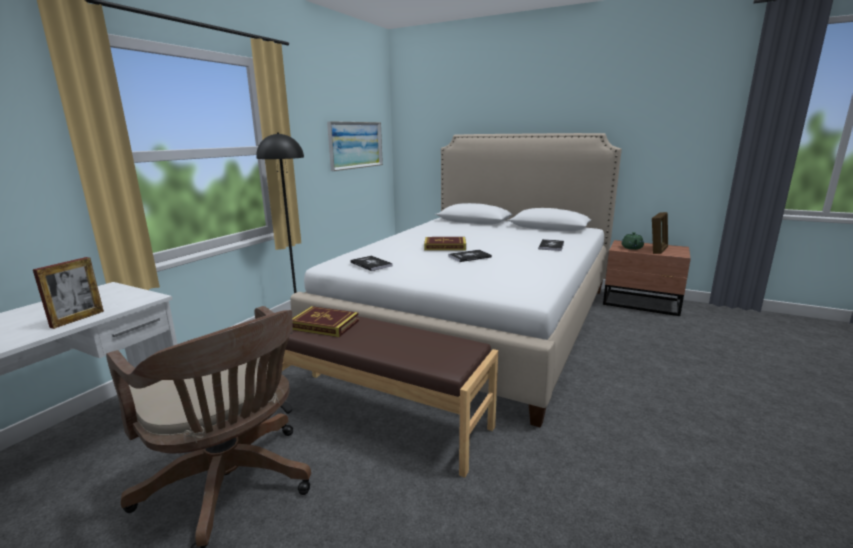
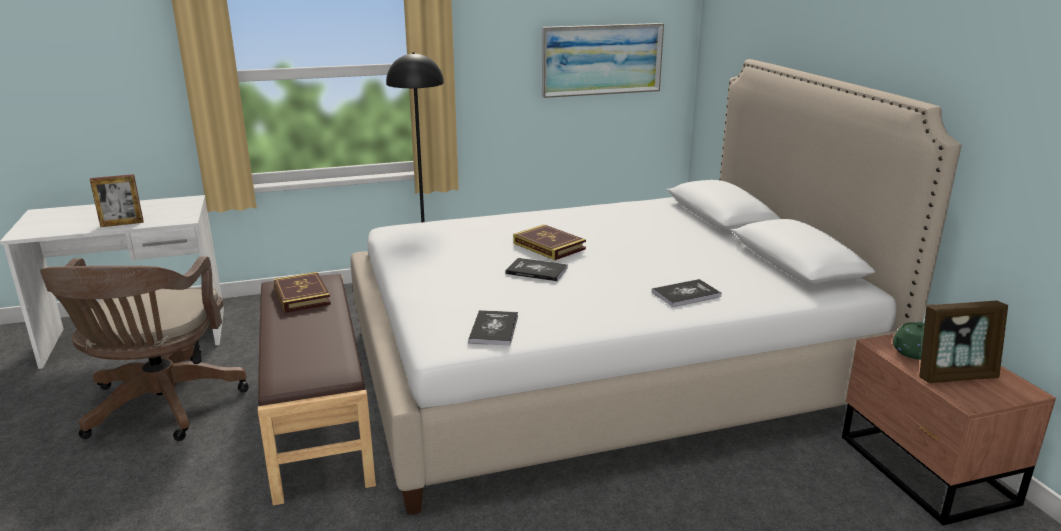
camera: 45 degrees right, 5 degrees up
book [350,256,393,271] -> book moved to [468,310,518,346]

